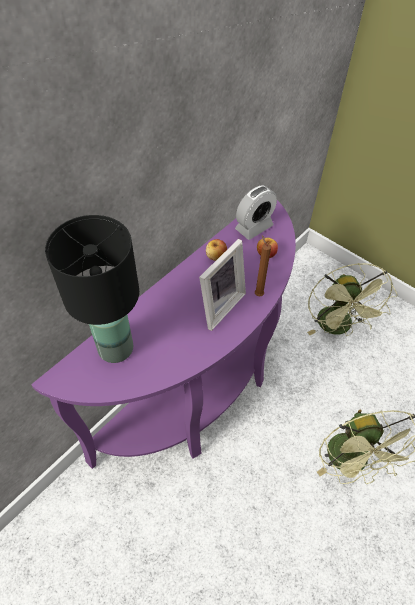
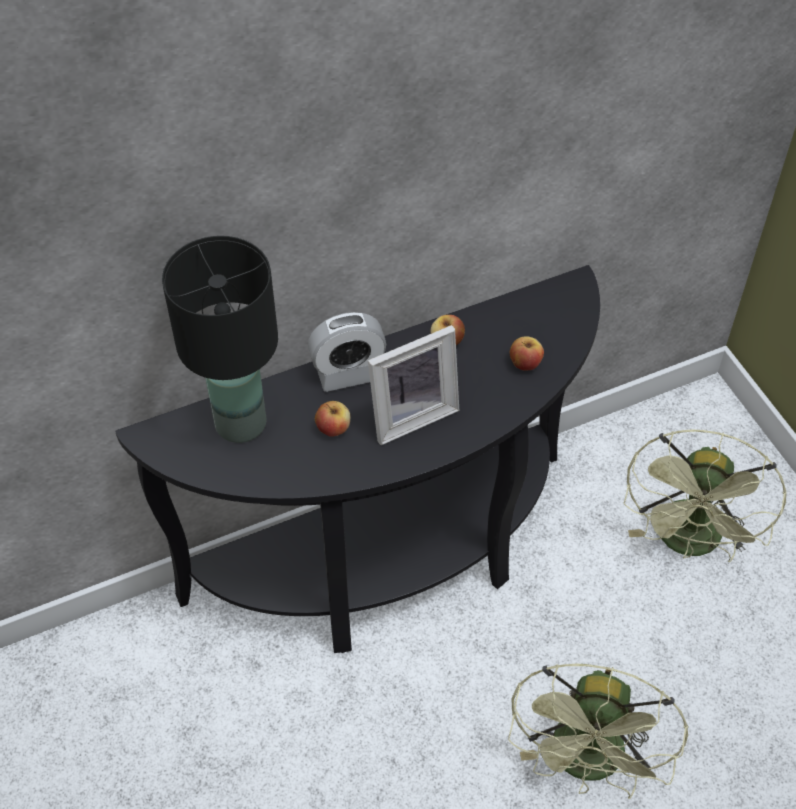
camera: 25 degrees right, 0 degrees up
purple console table [31,200,296,469] -> black console table [115,265,600,653]
alarm clock [235,185,277,240] -> alarm clock moved to [308,312,386,392]
brown candle [254,235,271,296] -> none
none -> apple [315,401,350,437]

